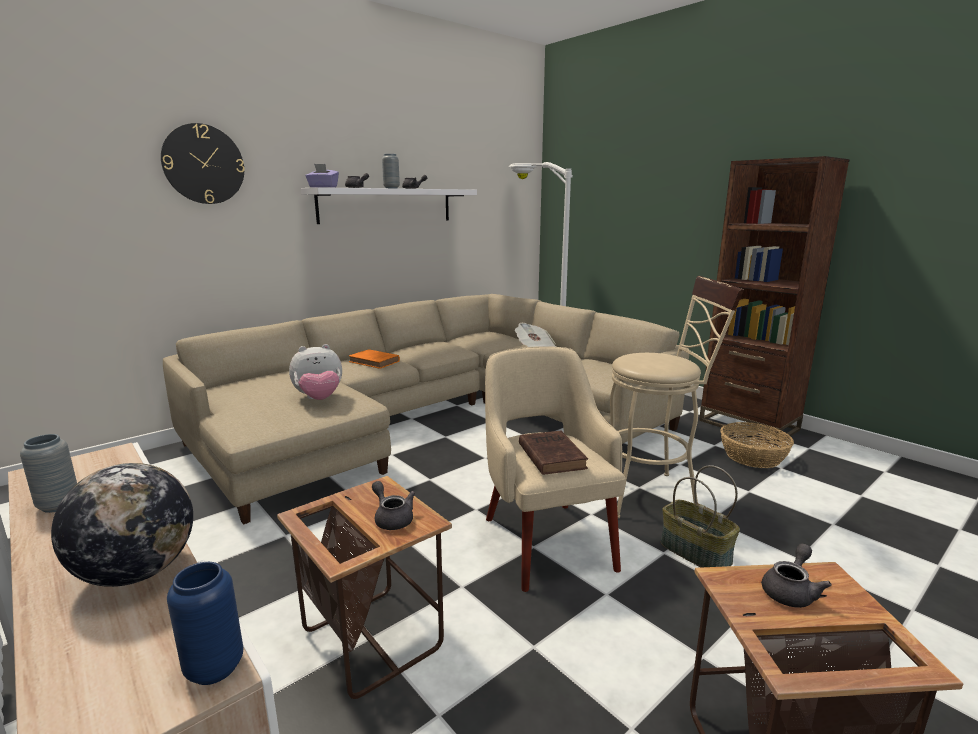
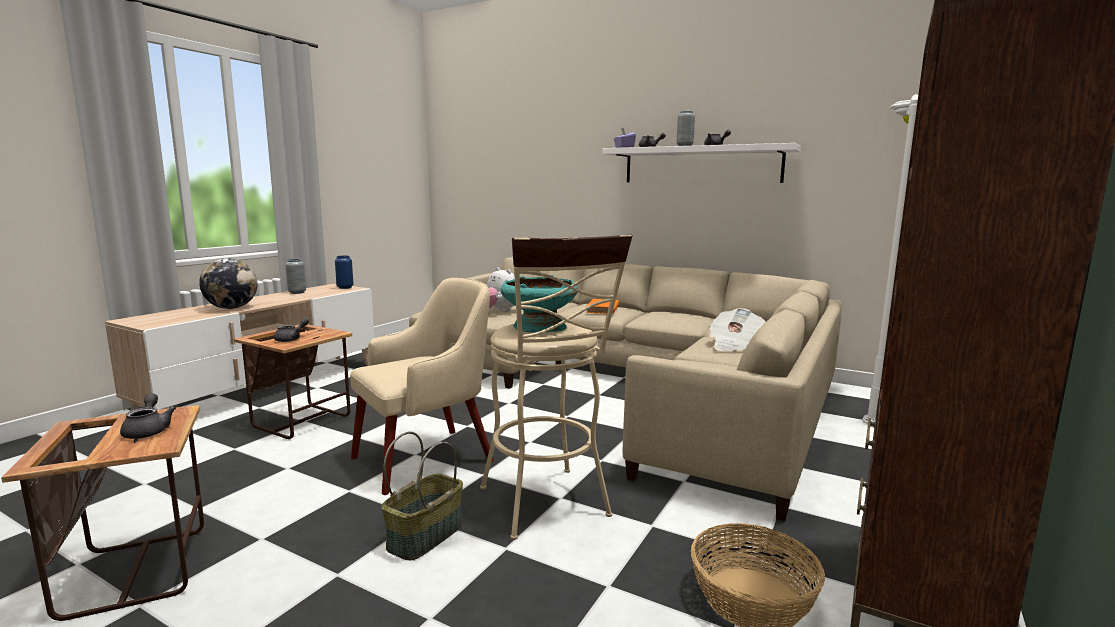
camera: 70 degrees right, 5 degrees down
wall clock [161,123,245,204] -> none
blue vase [167,562,243,685] -> blue vase moved to [335,256,353,289]
brown book [519,431,588,475] -> none
grey teapot [762,543,832,608] -> grey teapot turned 135 degrees counterclockwise [120,393,176,439]
none -> turquoise bowl [501,275,578,333]

